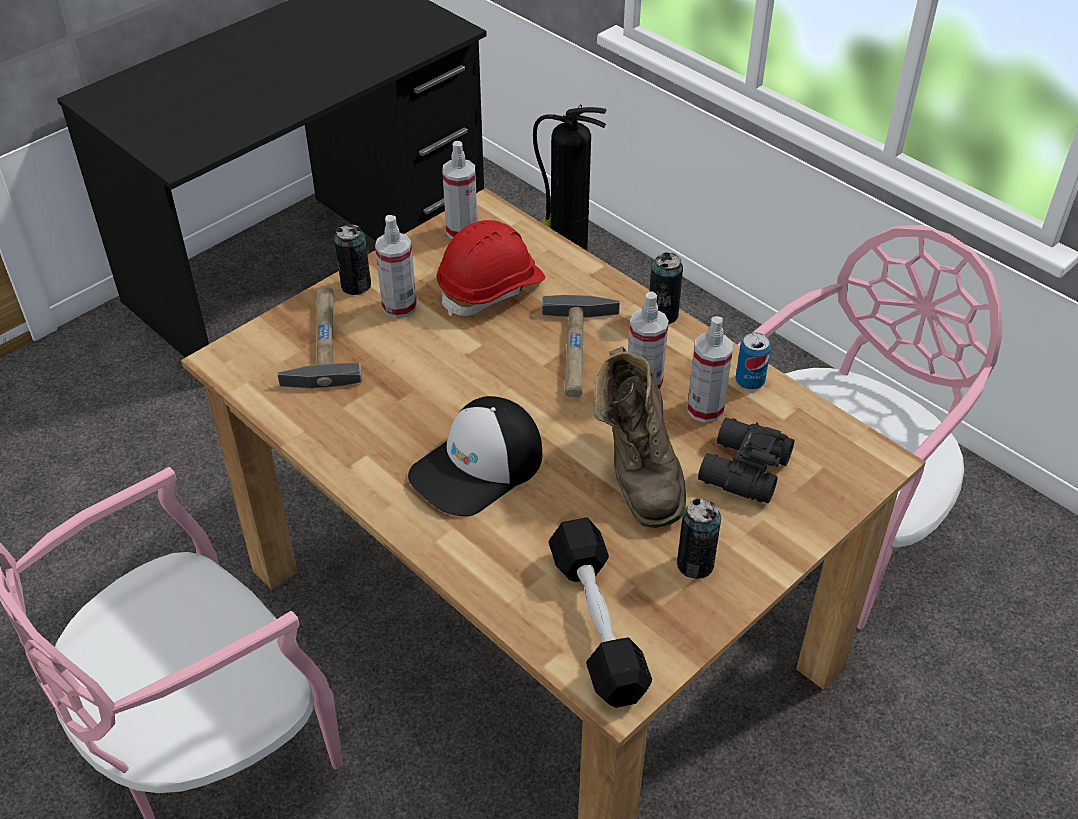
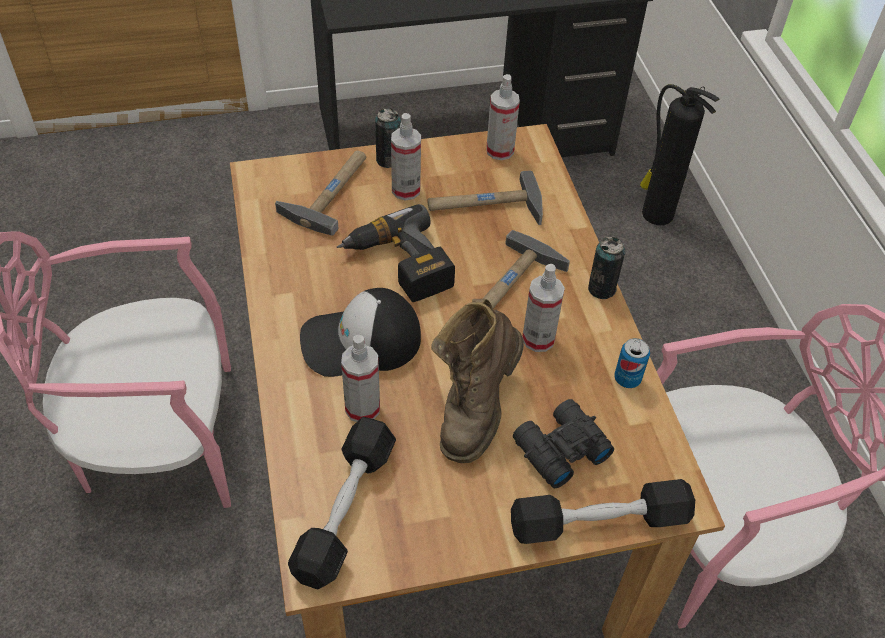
camera: 30 degrees right, 5 degrees up
red hard hat [437,220,545,316] -> hammer [427,170,543,225]
can [677,498,721,579] -> none
spray bottle [687,316,733,423] -> spray bottle moved to [341,335,380,422]
none -> power drill [337,204,455,302]
none -> black dumbbell [511,479,695,544]

